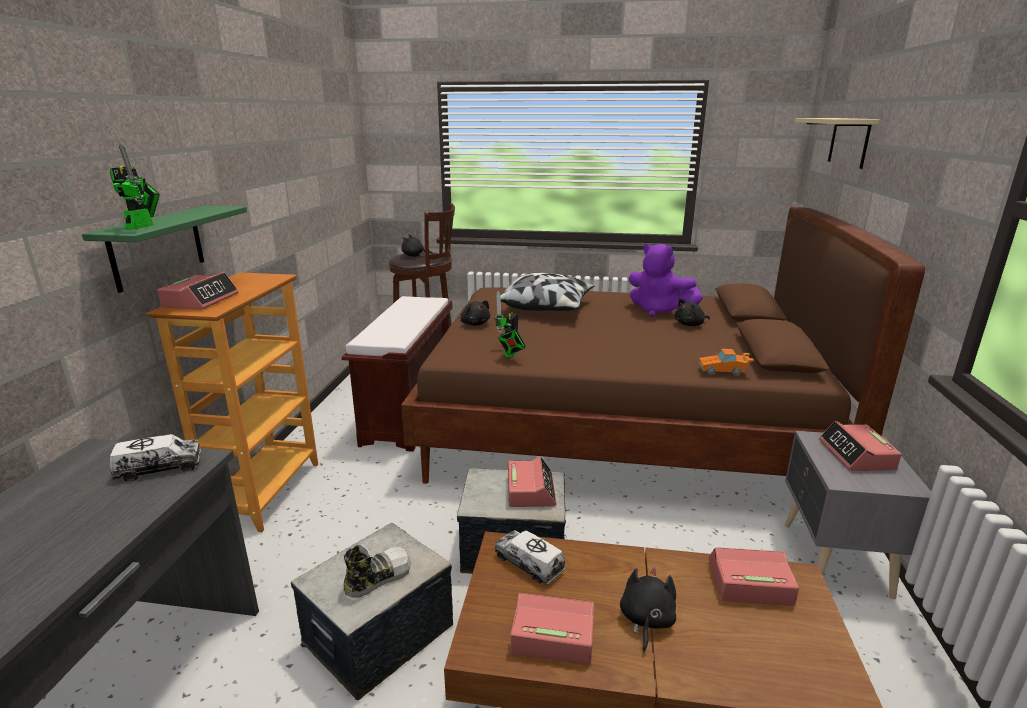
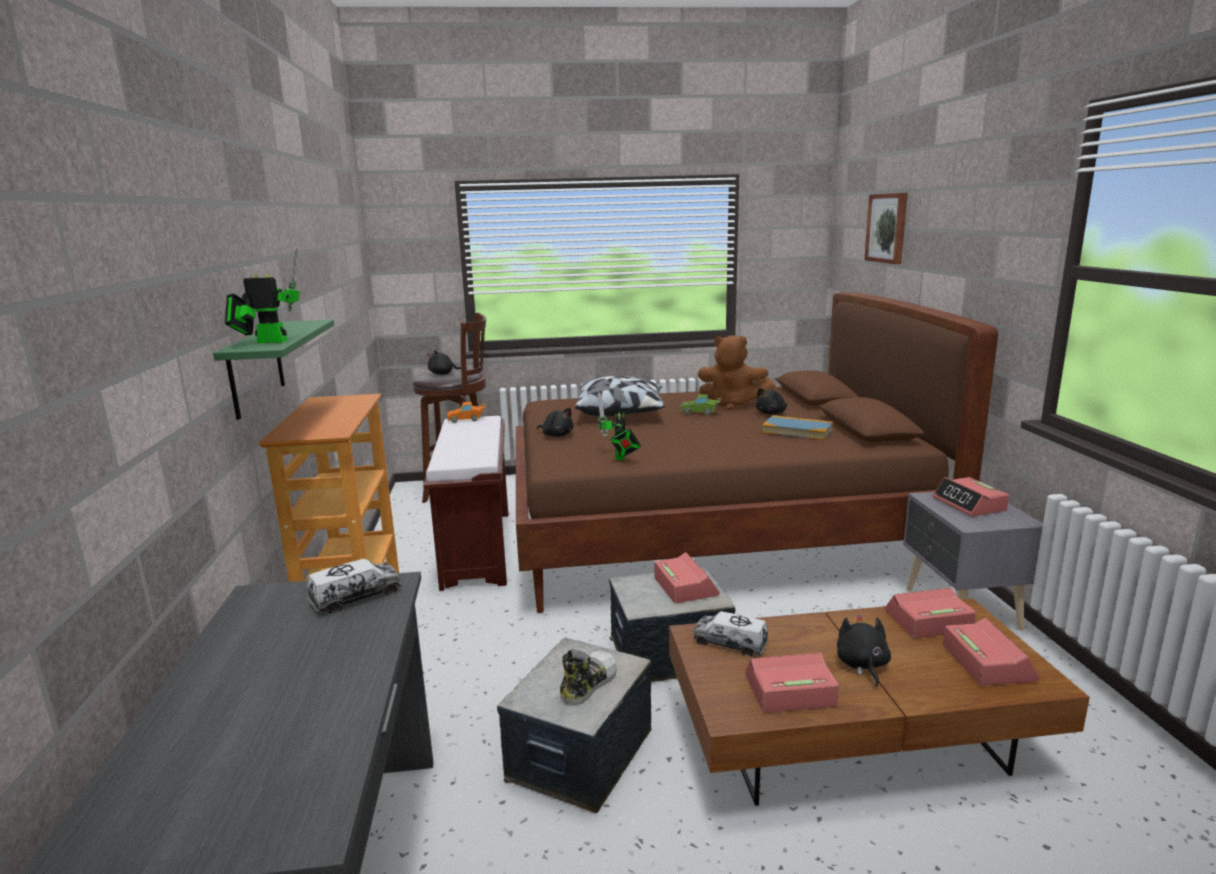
camera: 15 degrees left, 5 degrees down
toy robot [110,142,160,229] -> toy robot turned 90 degrees counterclockwise [225,247,300,343]
alarm clock [158,272,238,310] -> alarm clock moved to [943,618,1040,686]
purple plush toy [629,244,703,317] -> brown plush toy [697,335,776,410]
orange toy car [699,349,754,376] -> orange toy car moved to [447,402,486,423]
beige shelf [795,118,880,169] -> picture [864,193,908,264]
none -> green toy car [680,394,722,415]
none -> book [762,415,833,440]

